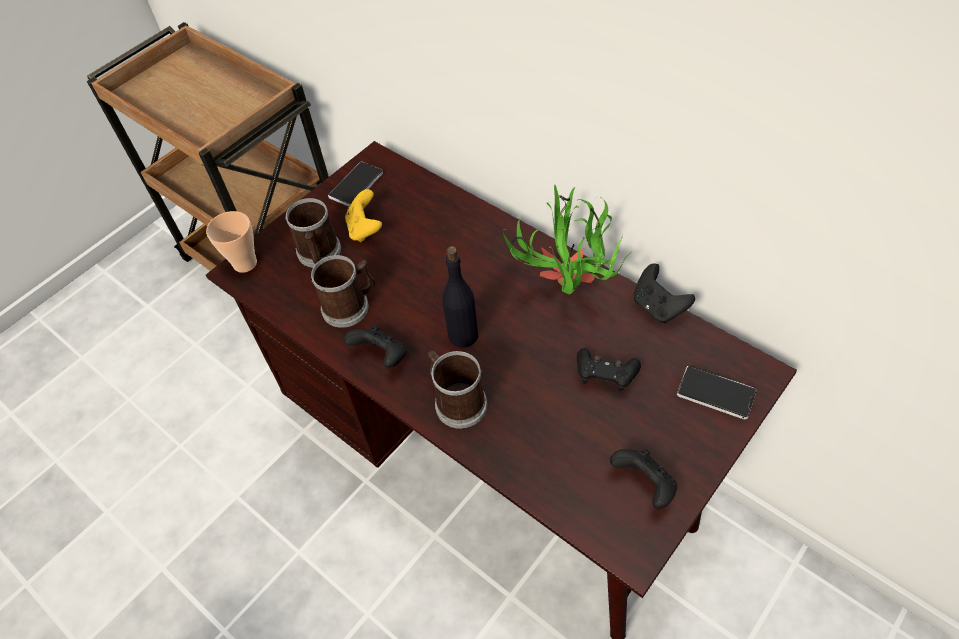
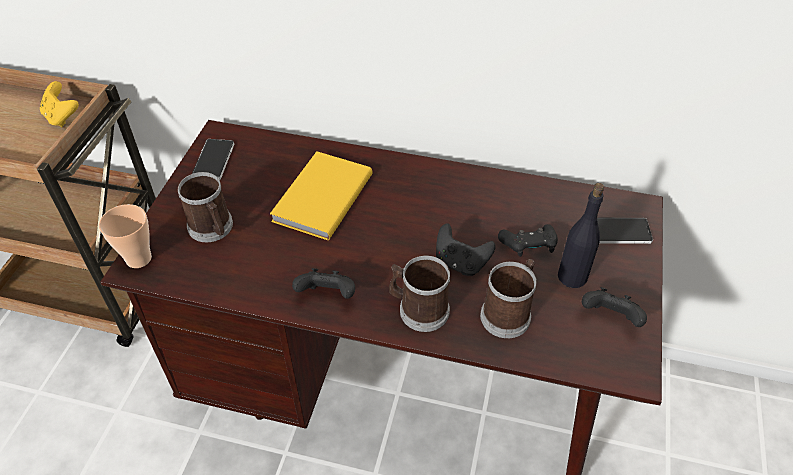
camera: 30 degrees left, 5 degrees down
mug [311,255,375,328] -> mug moved to [480,259,537,338]
yellow game controller [345,189,382,243] -> yellow game controller moved to [40,81,79,127]
black bottle [443,246,478,348] -> black bottle moved to [558,183,604,288]
potted plant [503,185,630,294] -> none
black game controller [634,263,695,323] -> black game controller moved to [436,223,496,276]
none -> yellow book [270,151,373,240]

